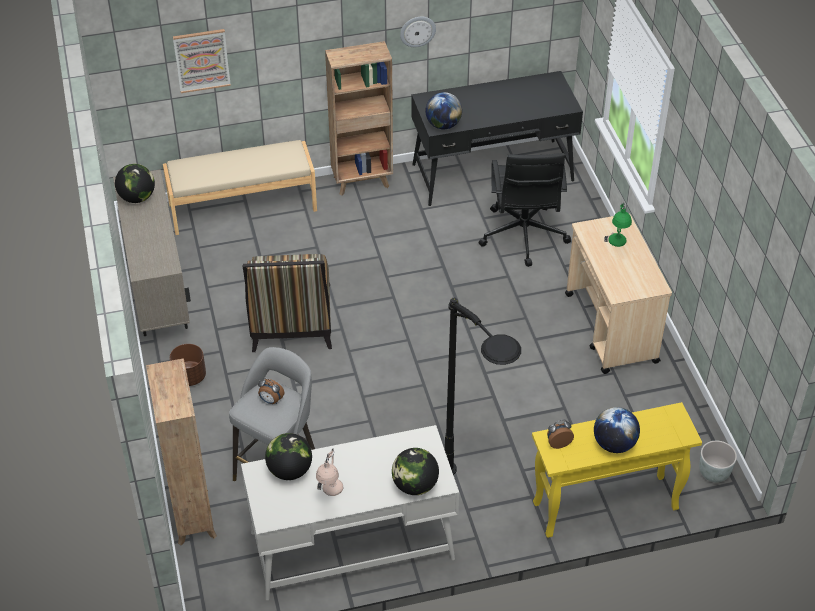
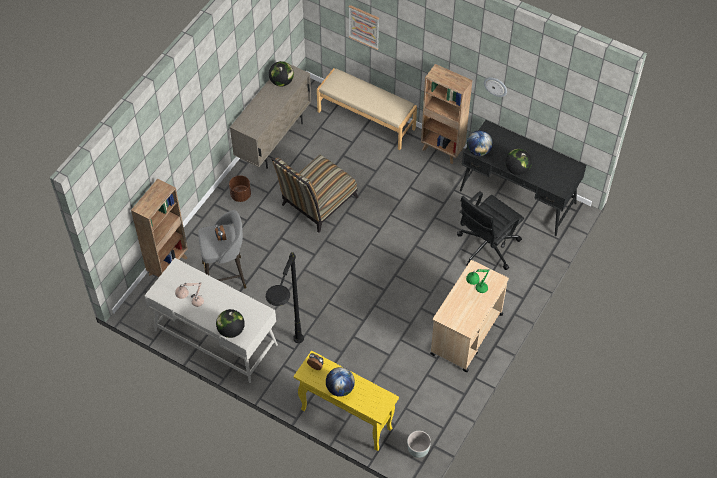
camera: 45 degrees right, 10 degrees up
globe [265,433,312,480] -> globe moved to [505,149,532,175]

